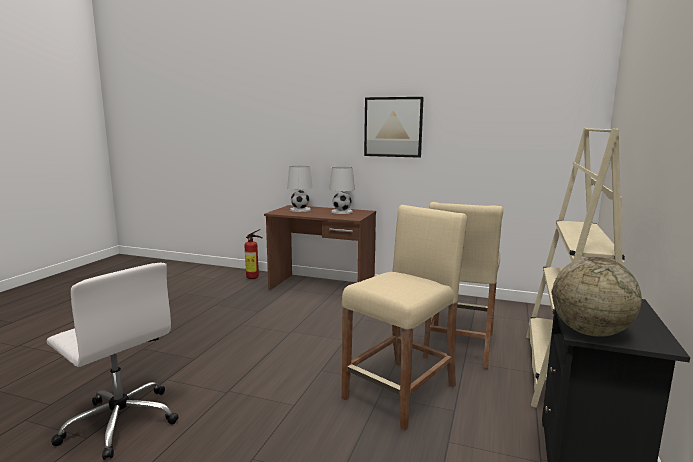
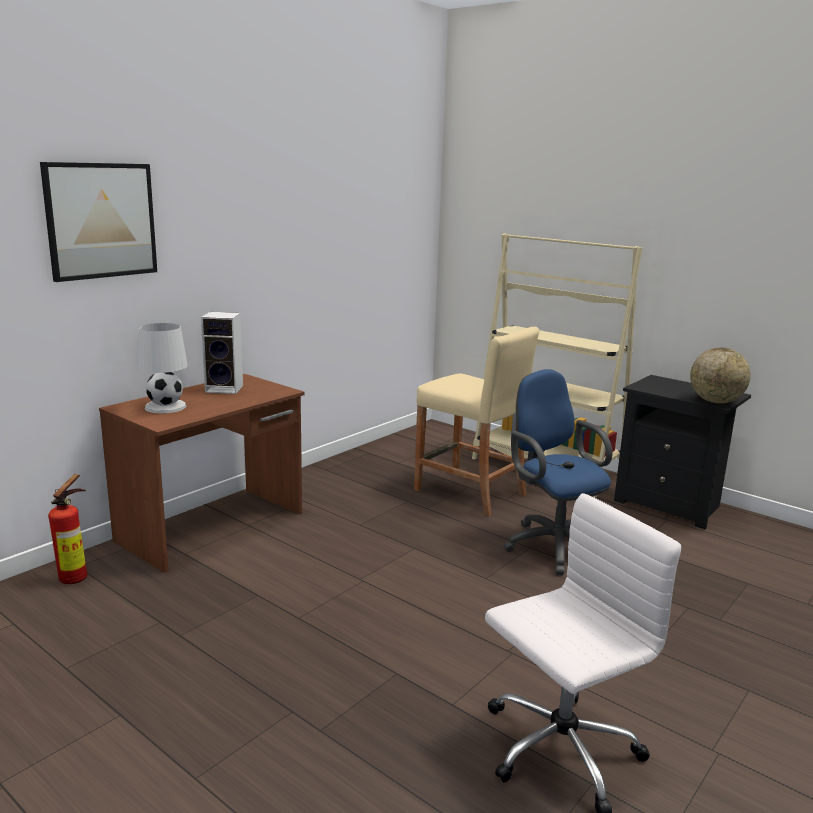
camera: 70 degrees left, 5 degrees up
white table lamp [329,167,355,214] -> speaker [201,312,243,394]
beige stool [342,205,467,431] -> blue office chair [504,369,613,575]
picture [364,97,424,158] -> picture moved to [40,162,157,282]

